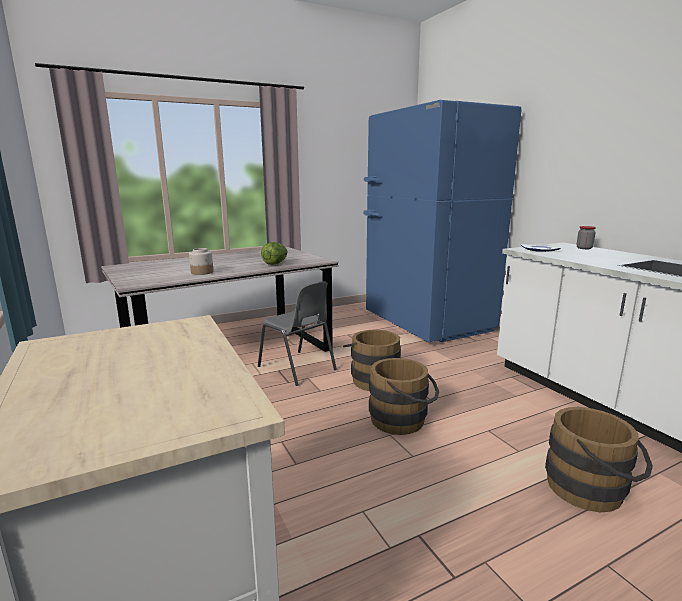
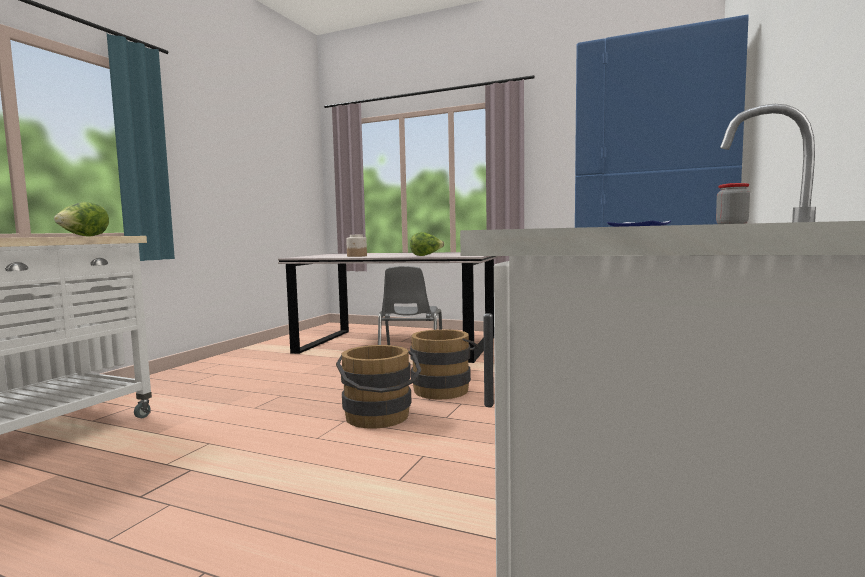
camera: 50 degrees right, 10 degrees down
brown bucket [545,407,653,512] -> none
none -> lettuce [54,202,109,237]

